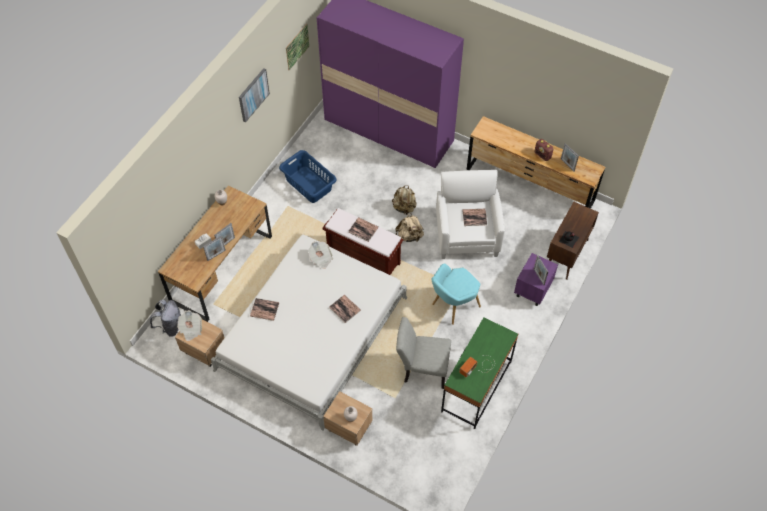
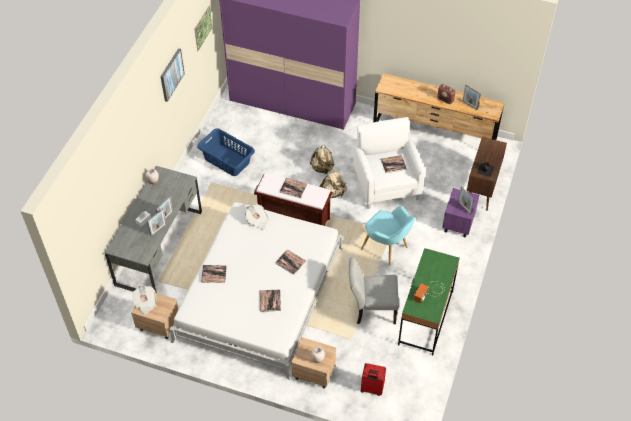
camera: 10 degrees left, 5 degrees down
grey backpack [150,299,181,337] -> none
brown desk [158,185,272,322] -> grey desk [105,166,202,293]
turquoise armchair [431,263,481,325] -> turquoise armchair turned 90 degrees counterclockwise [361,206,415,265]
none -> book [260,290,281,312]
none -> red suitcase [361,363,386,396]

